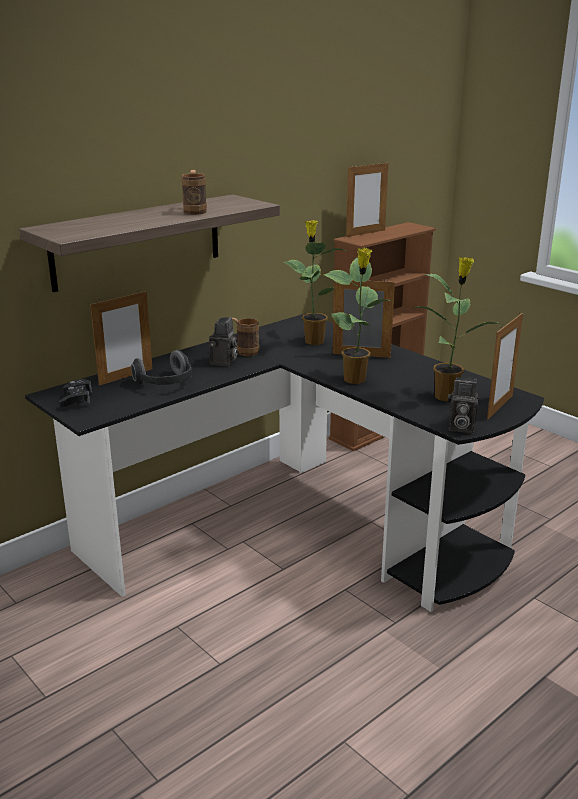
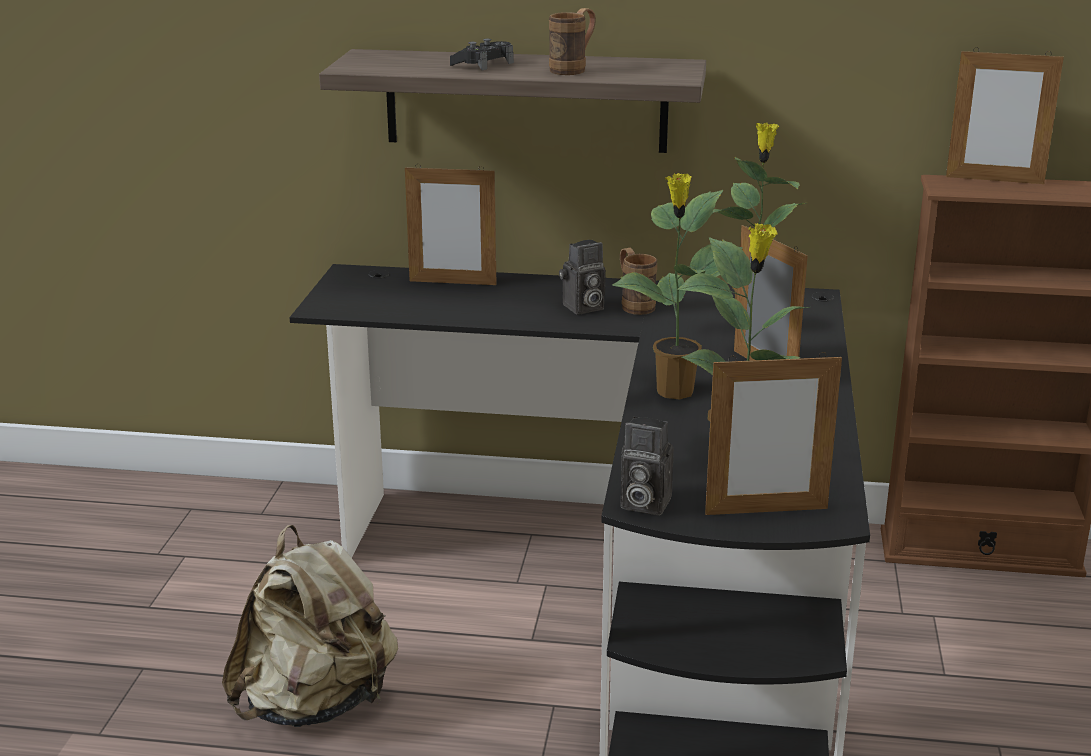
camera: 50 degrees right, 0 degrees up
black game controller [59,379,92,408] -> black game controller moved to [450,39,514,70]
headphones [131,350,192,385] -> none
camera [448,377,479,433] -> camera turned 45 degrees counterclockwise [620,416,674,516]
none -> beige backpack [222,525,398,727]

